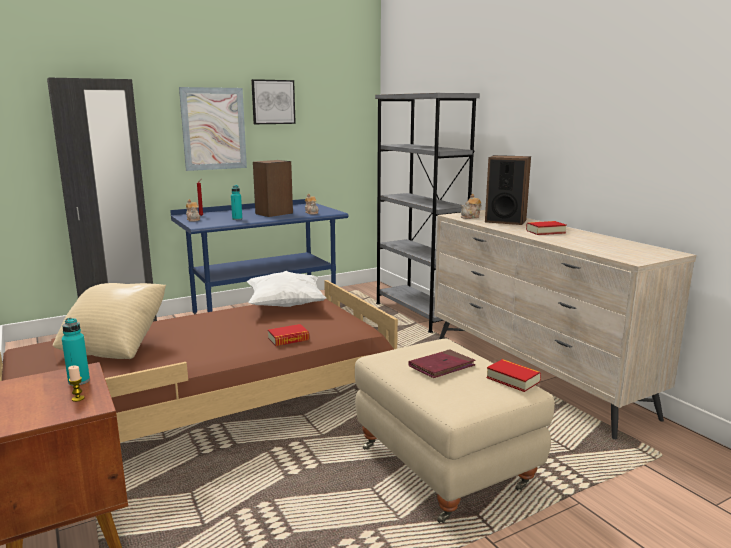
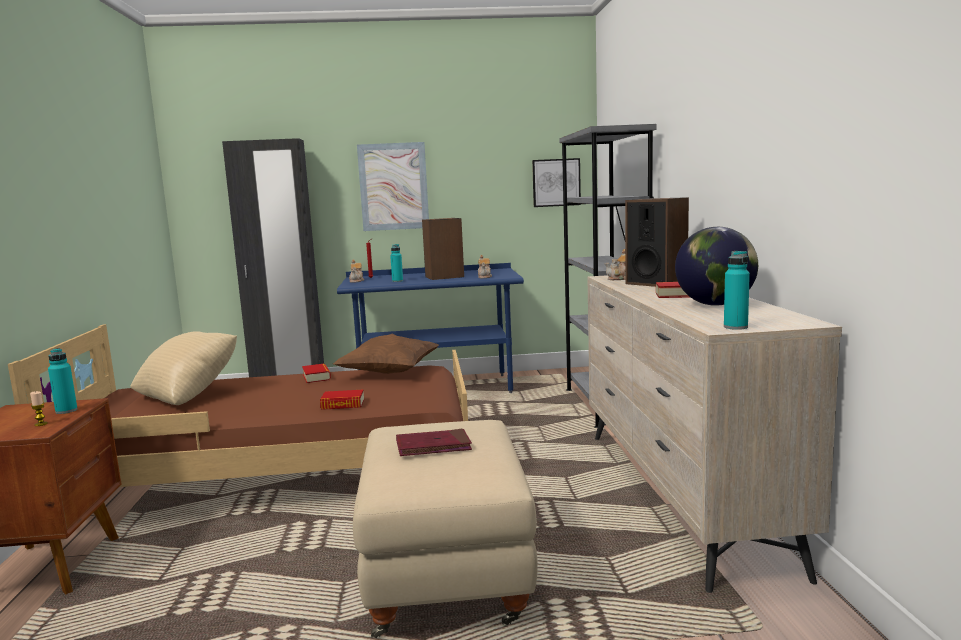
camera: 25 degrees right, 5 degrees down
white pillow [247,271,326,307] -> brown pillow [333,333,439,374]
picture [251,79,296,124] -> picture moved to [532,158,581,207]
book [486,359,541,392] -> book moved to [302,364,331,383]
none -> globe [675,227,758,306]
none -> turquoise bottle [724,251,750,330]

